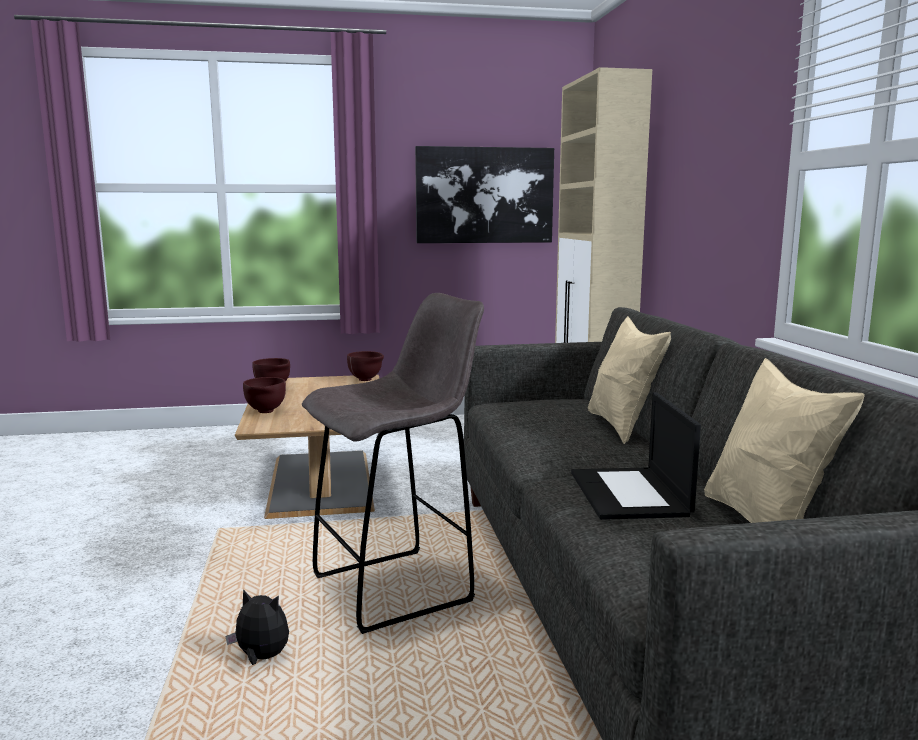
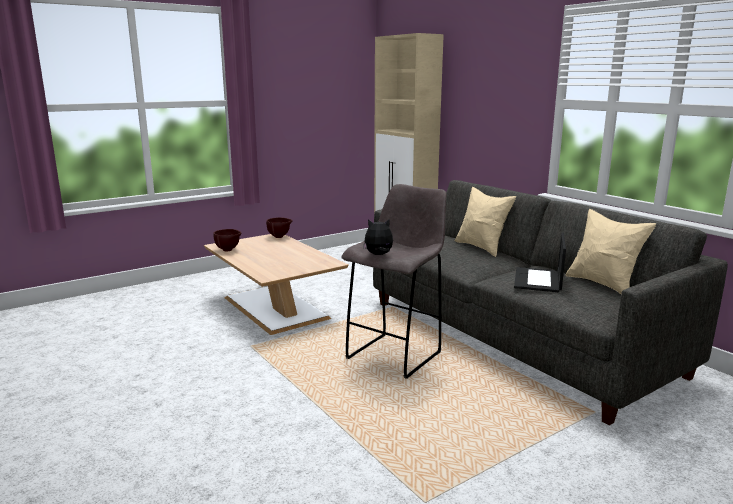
camera: 25 degrees left, 5 degrees up
plush toy [225,589,289,665] -> plush toy moved to [363,218,393,255]
brown bowl [243,377,286,413] -> none
picture [415,146,554,243] -> none
laptop [571,392,701,520] -> laptop turned 45 degrees clockwise [514,232,566,292]

